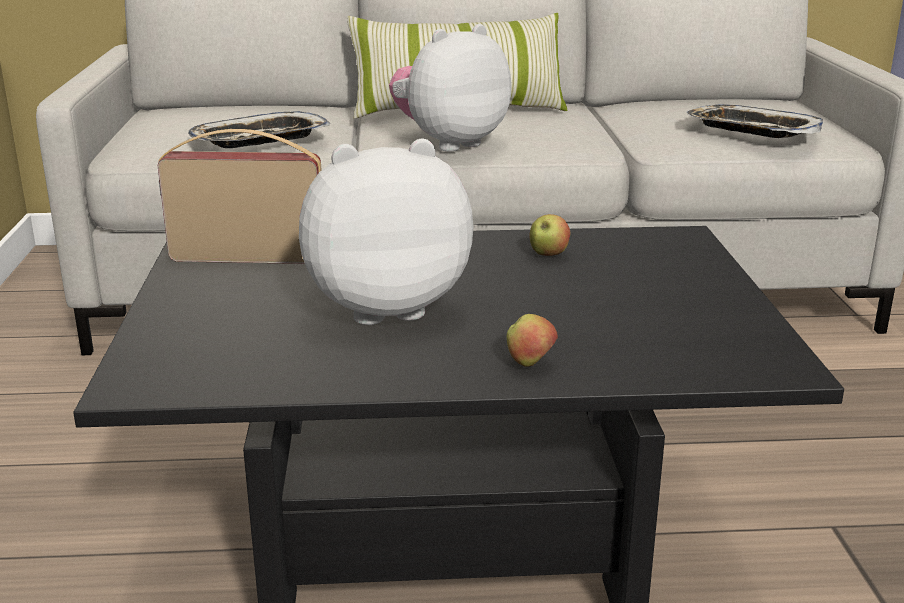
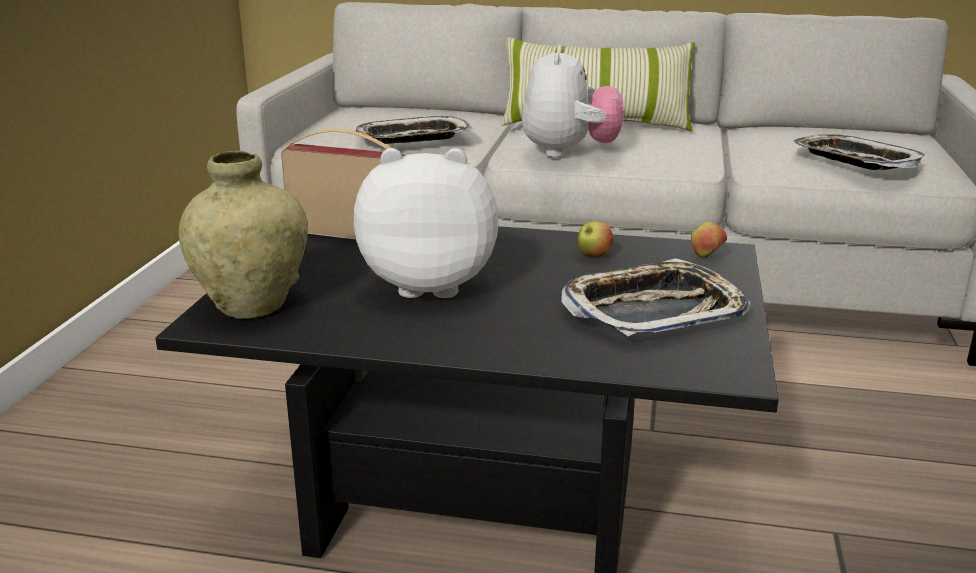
camera: 15 degrees right, 0 degrees up
plush toy [389,24,511,152] -> plush toy turned 120 degrees clockwise [522,45,624,158]
apple [507,314,558,367] -> apple moved to [691,222,727,258]
none -> beige vase [179,151,308,319]
none -> tray [562,258,751,336]

